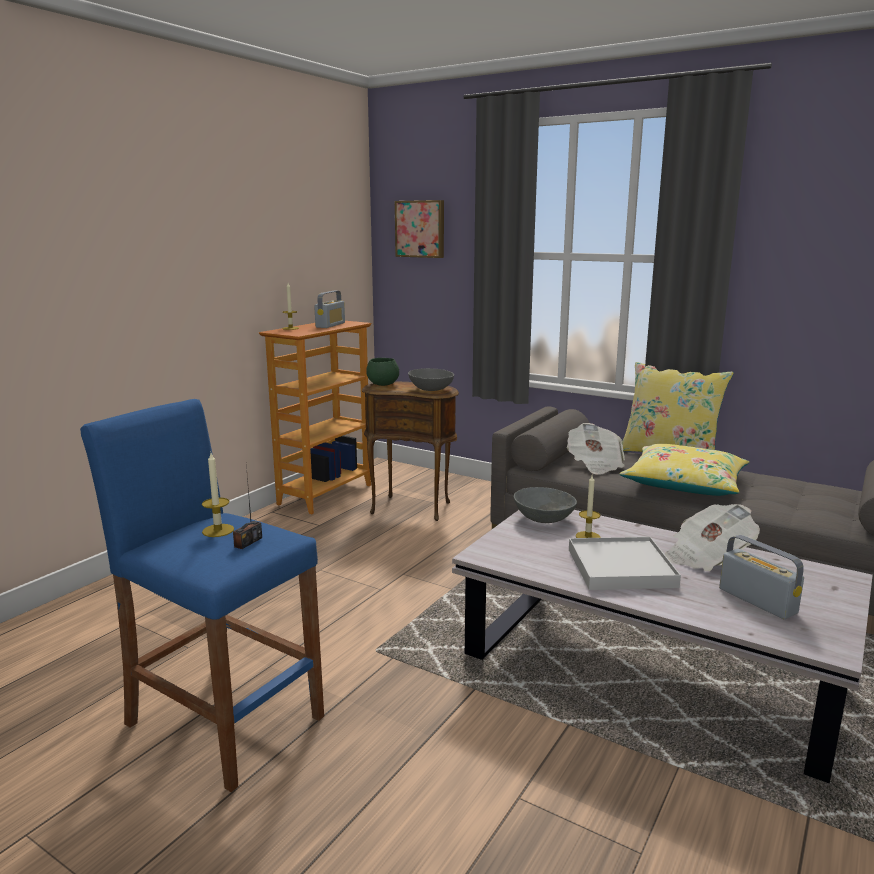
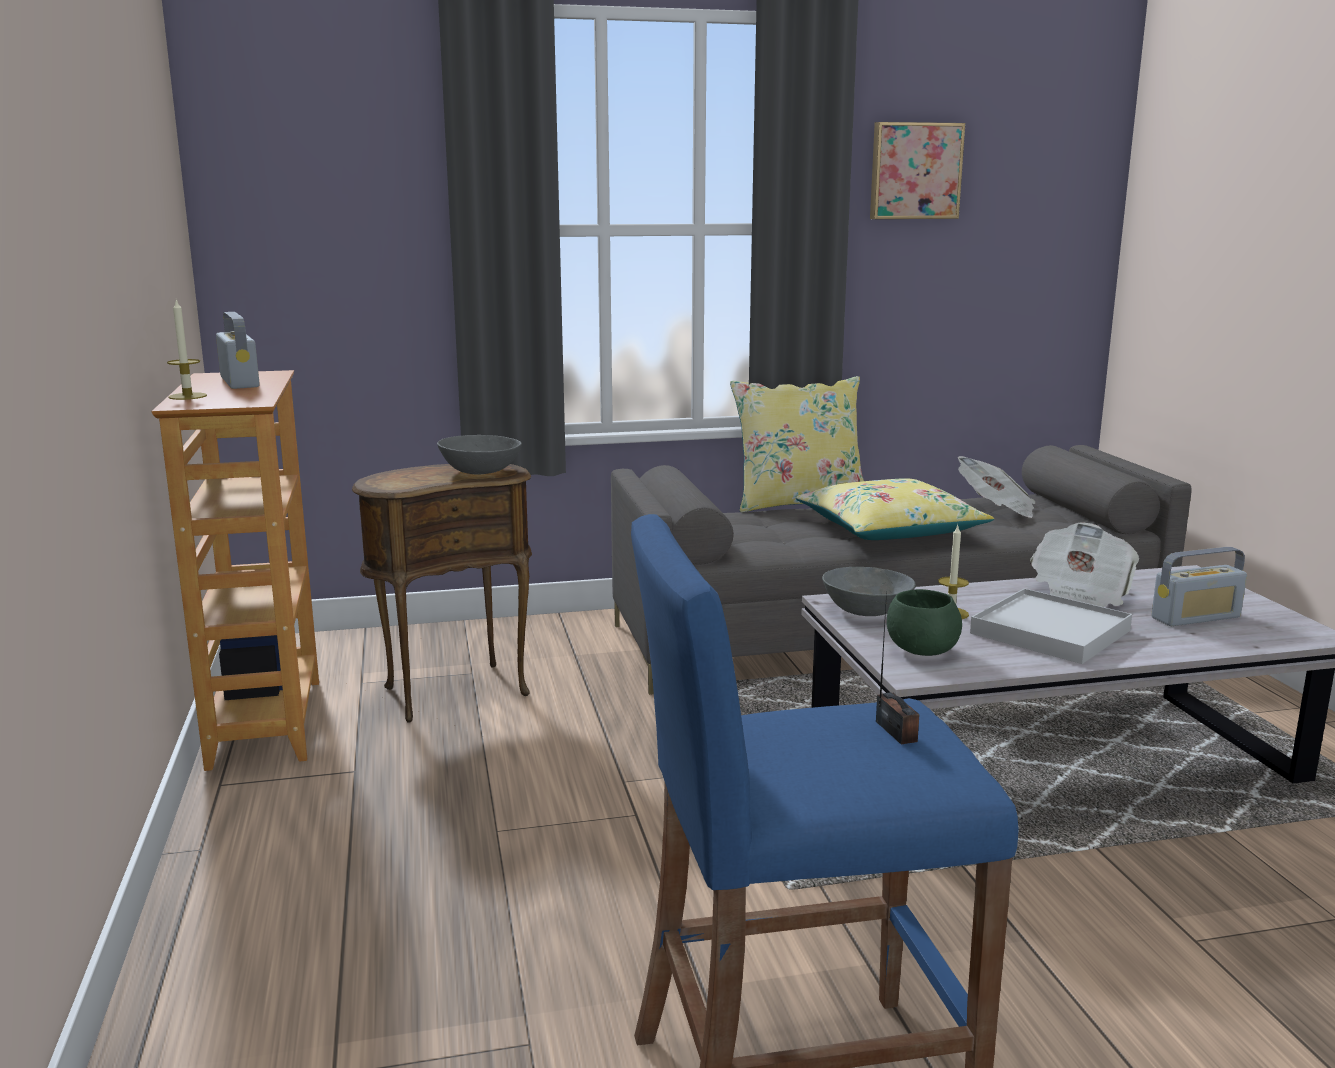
camera: 45 degrees left, 0 degrees up
candle [202,453,234,537] -> none
green bowl [366,358,399,386] -> green bowl moved to [887,589,962,656]
picture [395,200,444,258] -> picture moved to [870,122,966,219]
newspaper [567,423,625,475] -> newspaper moved to [958,456,1036,518]
radio [719,535,804,619] -> radio turned 150 degrees clockwise [1151,547,1247,626]

